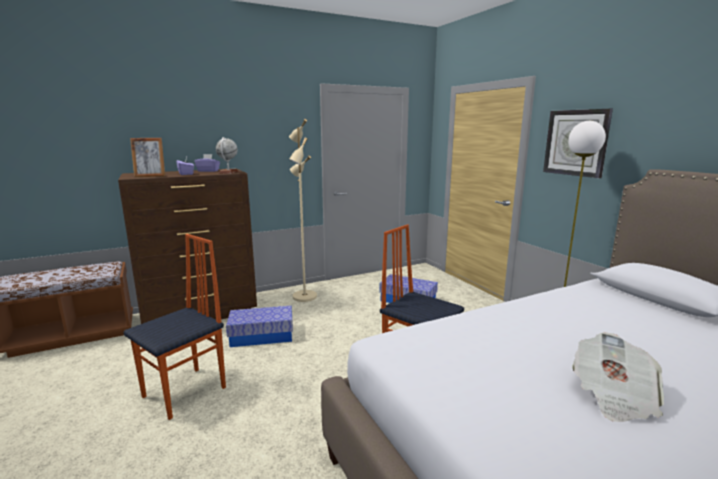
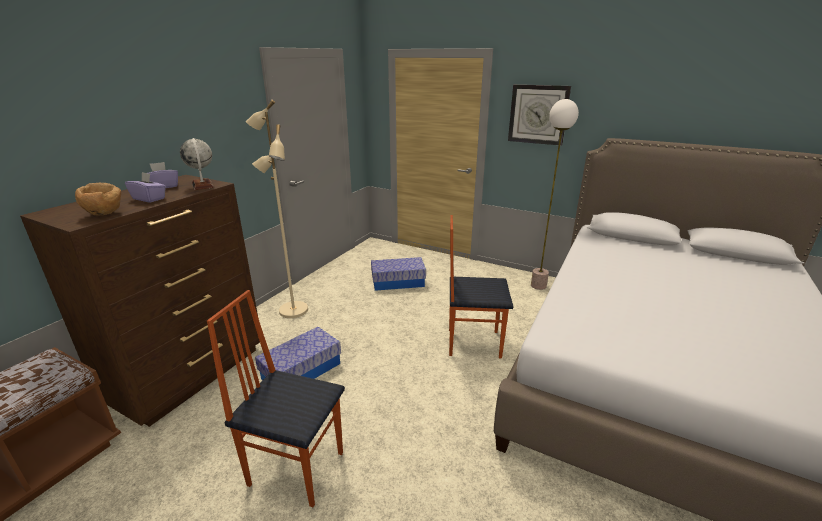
camera: 35 degrees left, 10 degrees up
chair [123,234,226,420] -> chair turned 75 degrees counterclockwise [207,290,345,507]
picture frame [130,138,165,177] -> brown bowl [75,183,121,215]
newspaper [572,332,664,422] -> none

